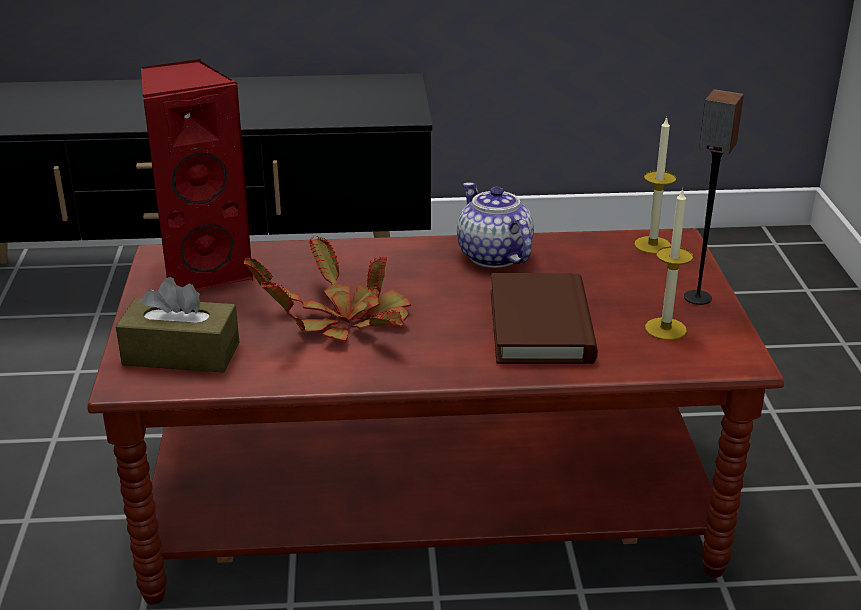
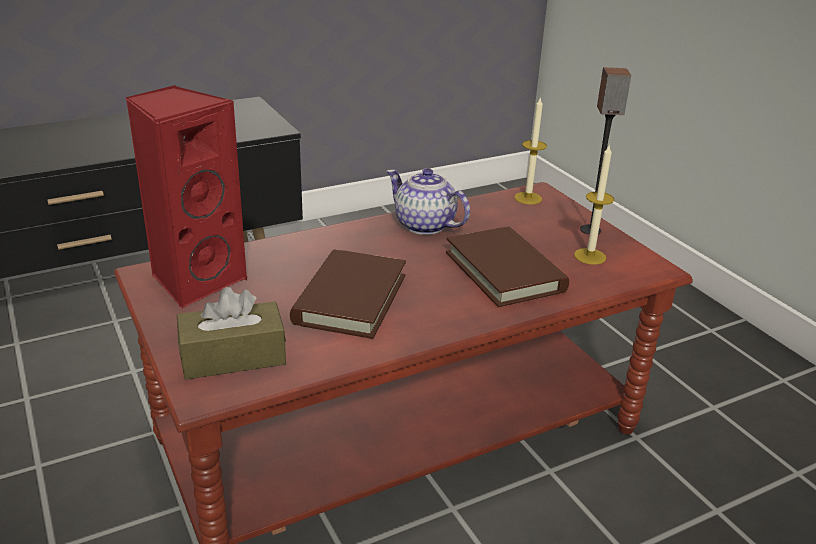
camera: 25 degrees left, 0 degrees up
potted plant [244,235,411,342] -> brown book [290,250,406,339]

